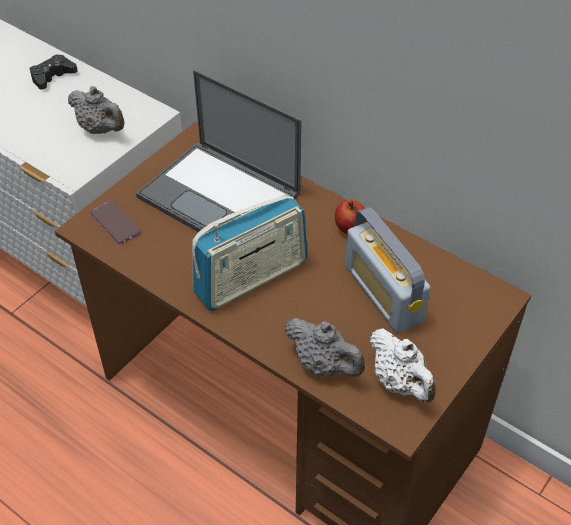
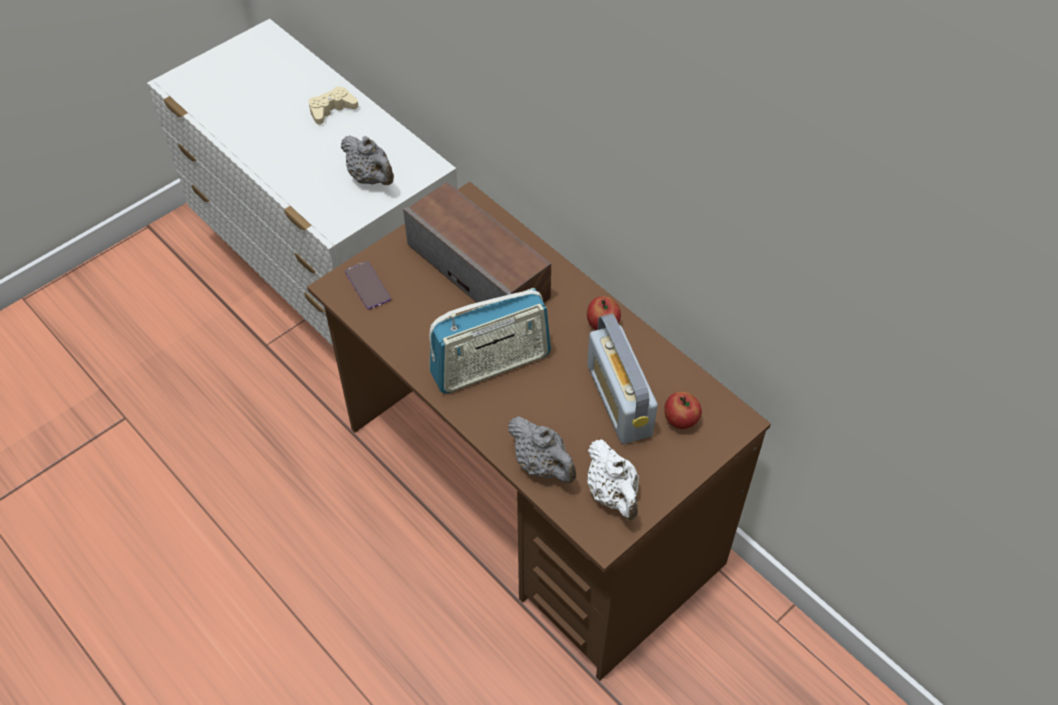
camera: 10 degrees right, 5 degrees up
black game controller [30,54,78,90] -> beige game controller [309,86,358,124]
laptop [136,70,302,232] -> speaker [403,182,551,303]
none -> apple [664,392,702,429]

